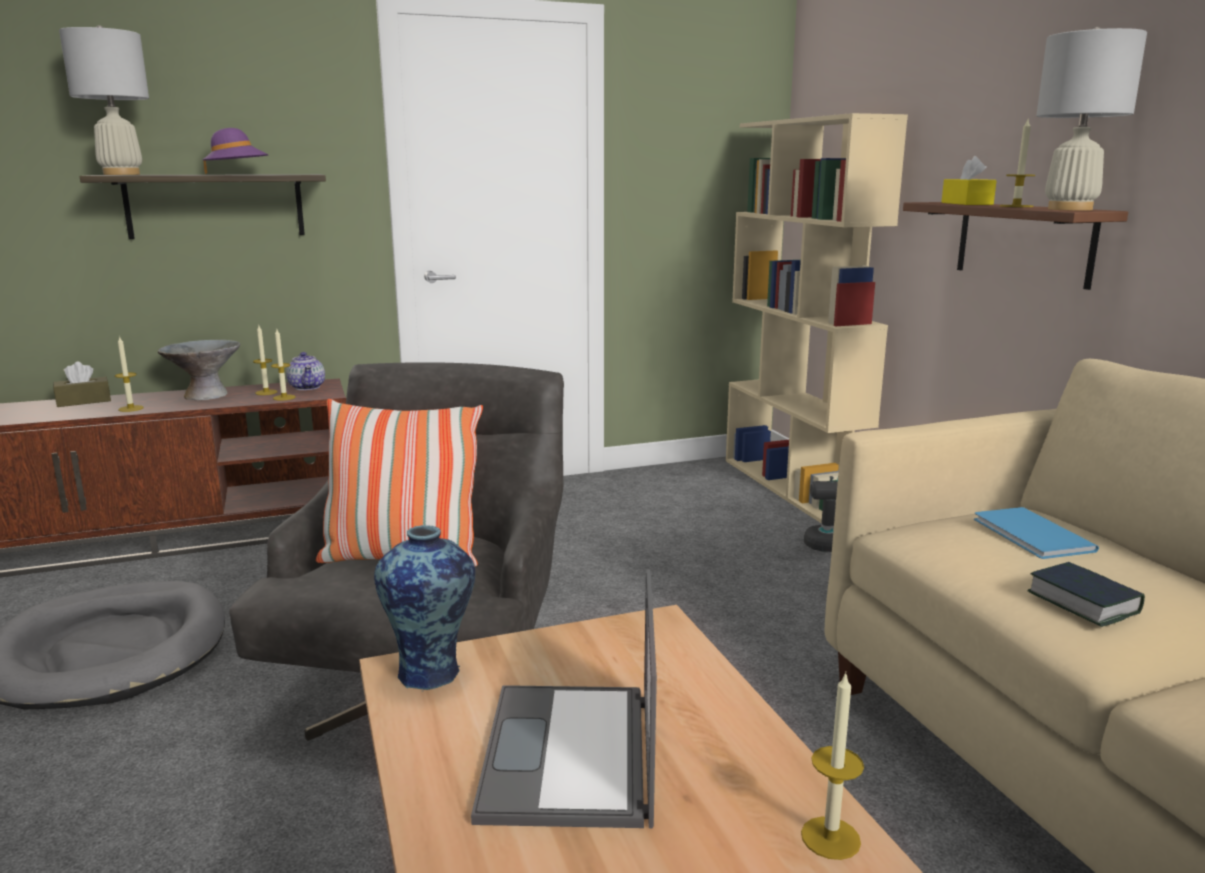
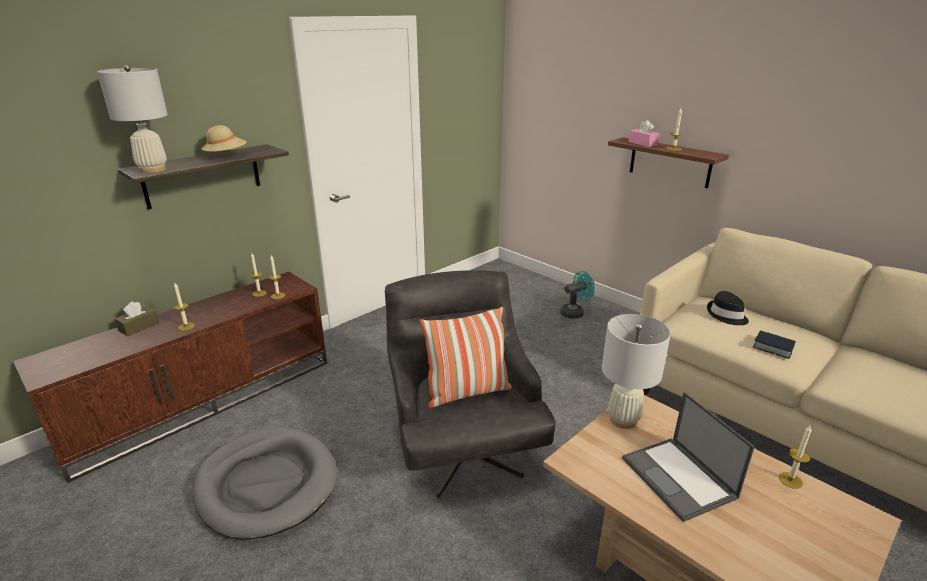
camera: 25 degrees left, 10 degrees up
grey bowl [158,340,240,400] -> none
purple hat [202,128,268,174] -> beige hat [201,125,247,155]
teapot [286,352,325,390] -> none
vase [374,525,475,690] -> none
beige bookcase [726,113,908,523] -> none
yellow tissue box [942,156,997,205] -> pink tissue box [628,120,660,147]
blue book [974,507,1099,559] -> black hat [707,291,749,325]
white table lamp [1036,26,1147,211] -> white table lamp moved to [602,314,671,429]

